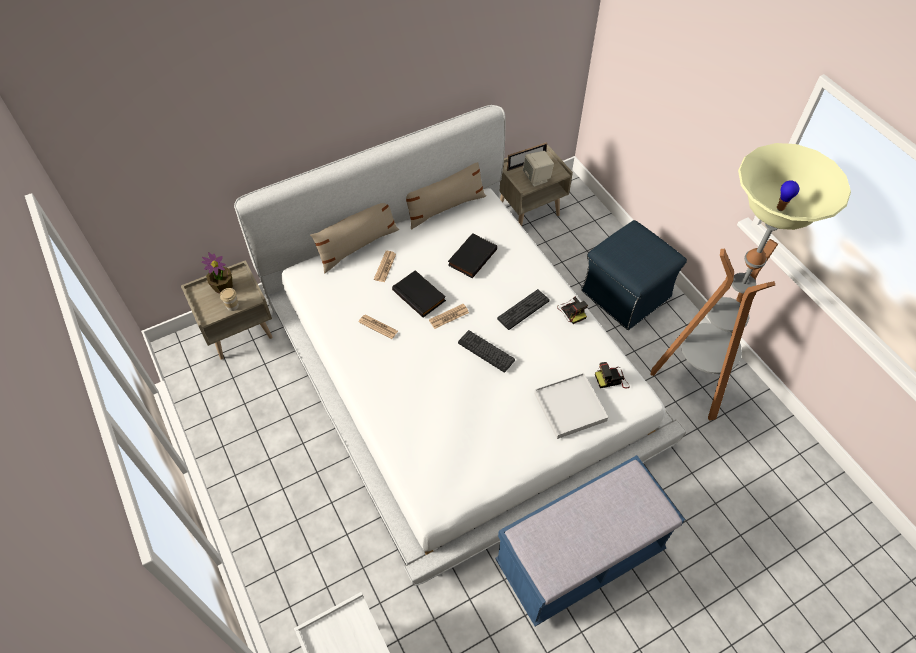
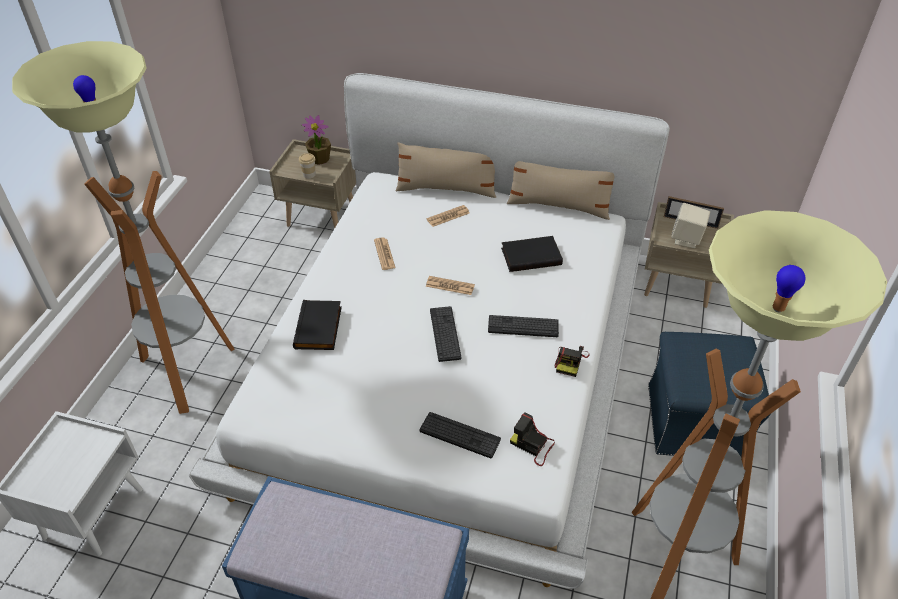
camera: 45 degrees right, 10 degrees down
black book [392,270,446,318] -> black book moved to [293,300,342,350]
white tray [534,373,608,439] -> keyboard [419,412,501,458]
none -> floor lamp [12,41,235,414]

